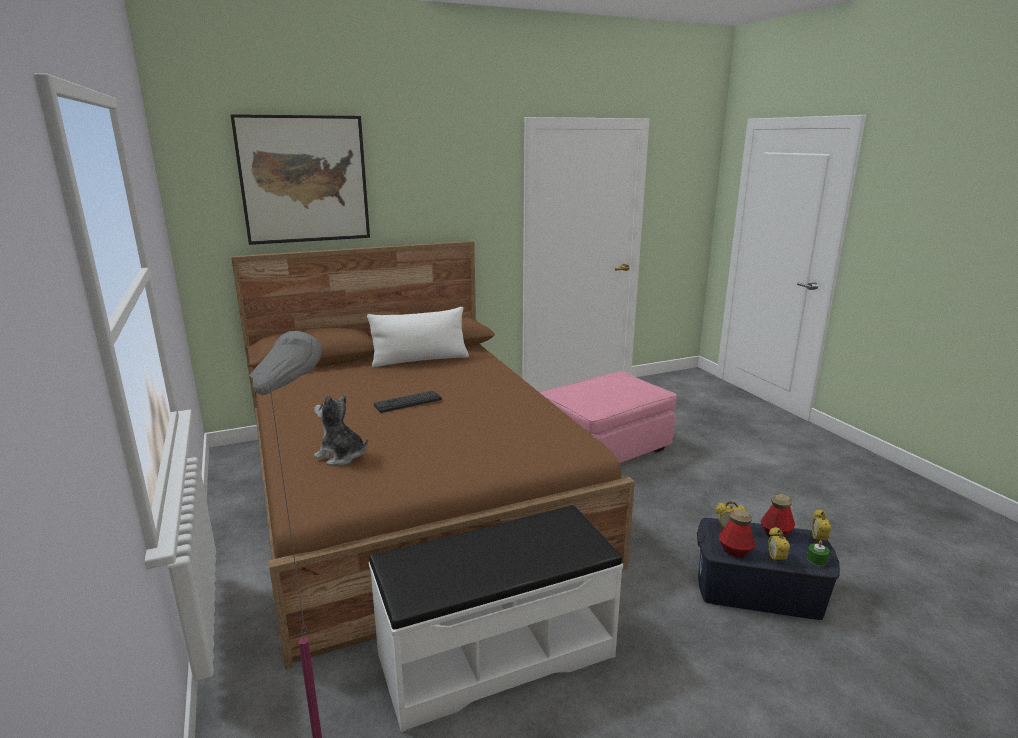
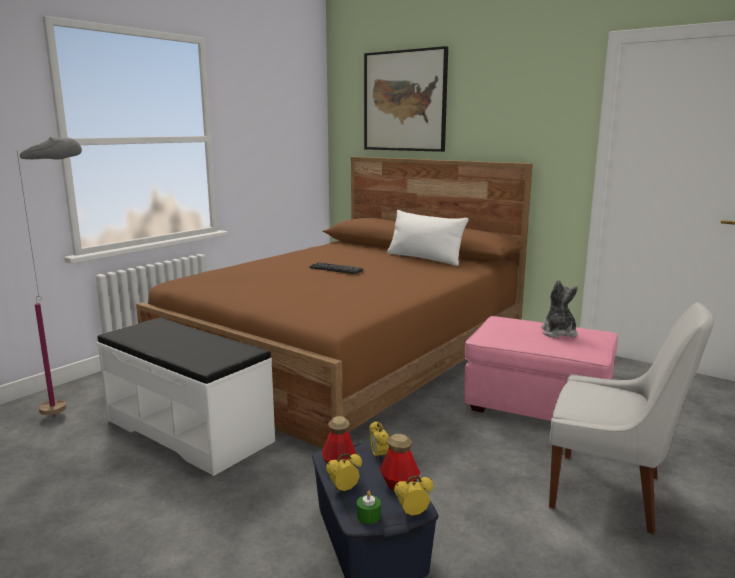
camera: 60 degrees right, 5 degrees down
plush toy [314,394,368,466] -> plush toy moved to [541,280,578,338]
none -> white chair [549,302,714,535]

